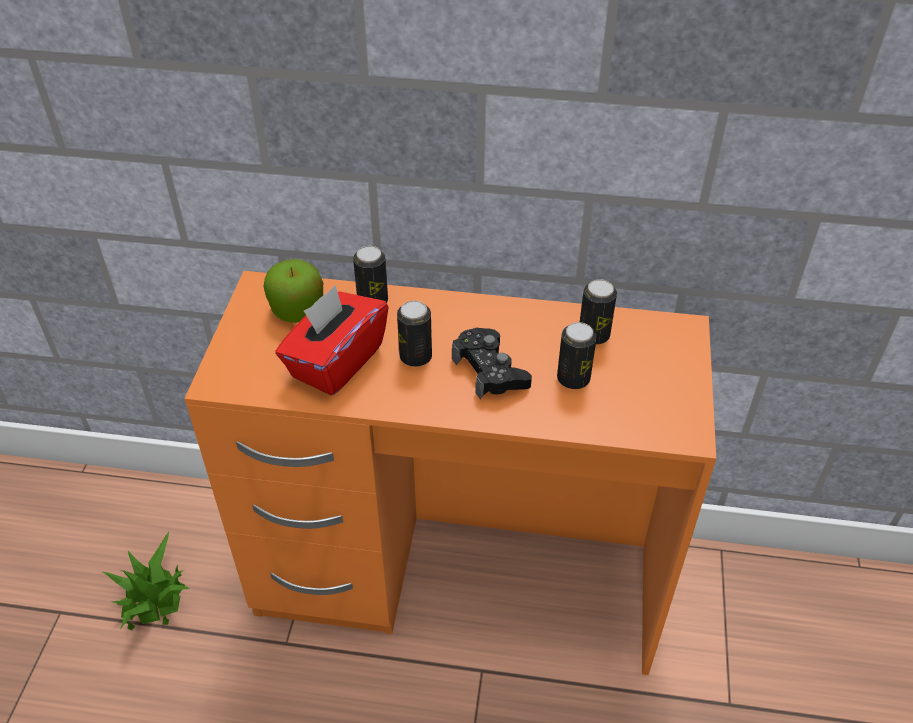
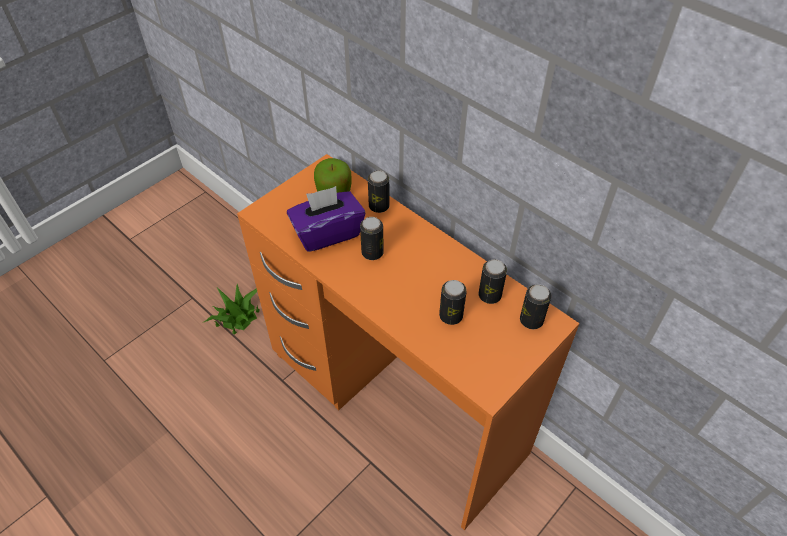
camera: 35 degrees right, 5 degrees up
red tissue box [275,285,389,396] -> purple tissue box [287,186,365,252]
black game controller [452,328,532,399] -> none
none -> can [520,284,551,329]

